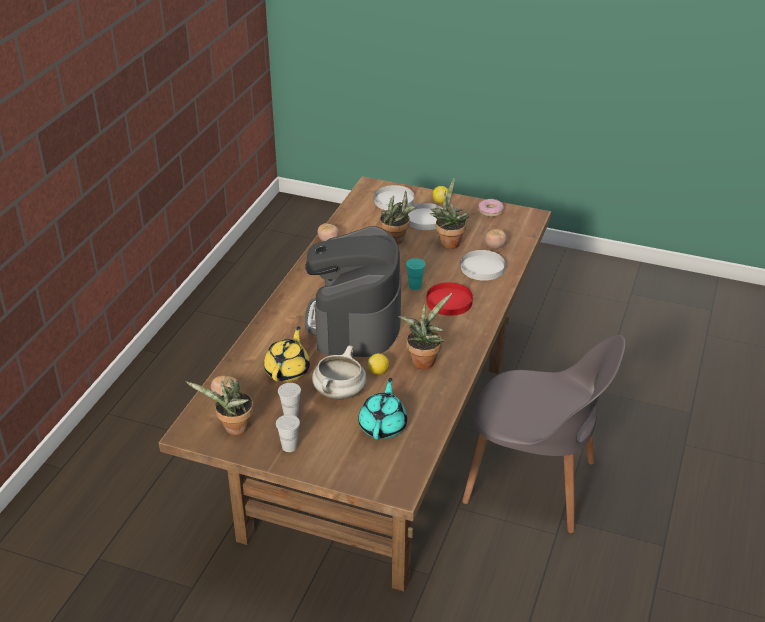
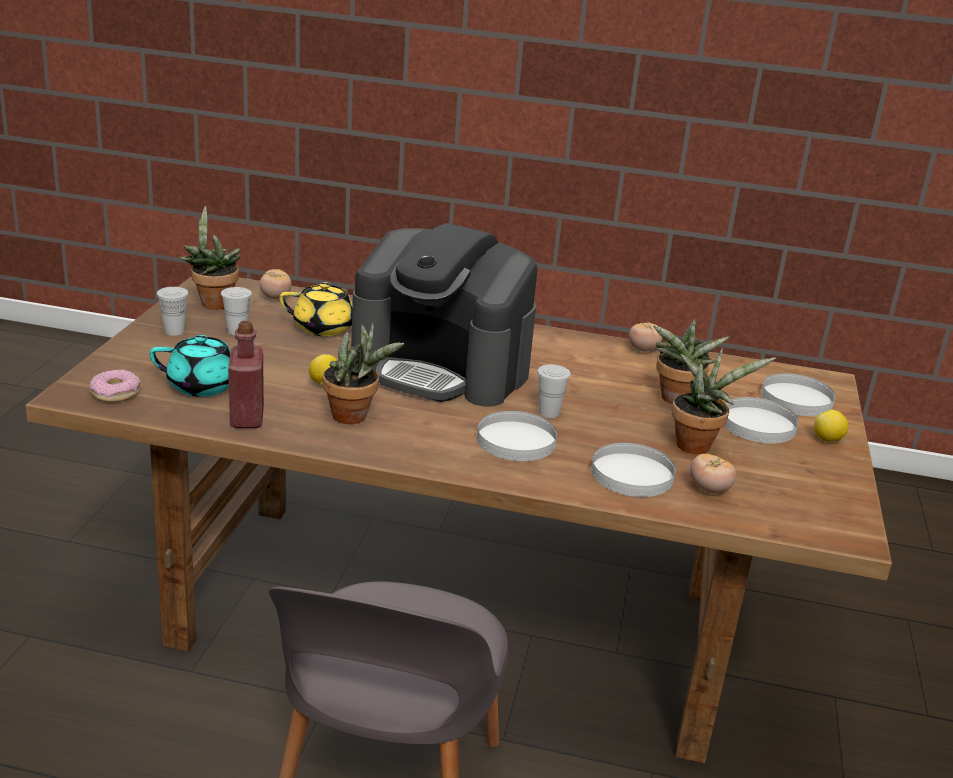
camera: 80 degrees right, 10 degrees down
coffee machine [305,226,401,357] -> coffee machine turned 150 degrees counterclockwise [351,223,538,406]
white cooking pot [312,345,366,400] -> none
turquoise cup [406,258,426,290] -> white cup [537,364,571,418]
red plate [426,283,473,316] -> white plate [477,411,557,461]
donut [479,199,504,217] -> donut moved to [89,370,141,403]
none -> red bottle [228,321,264,428]

